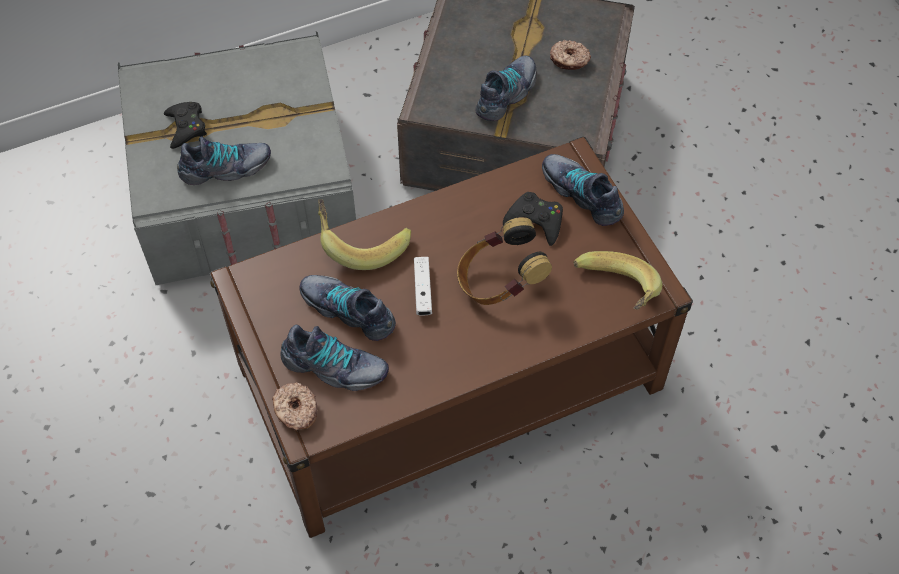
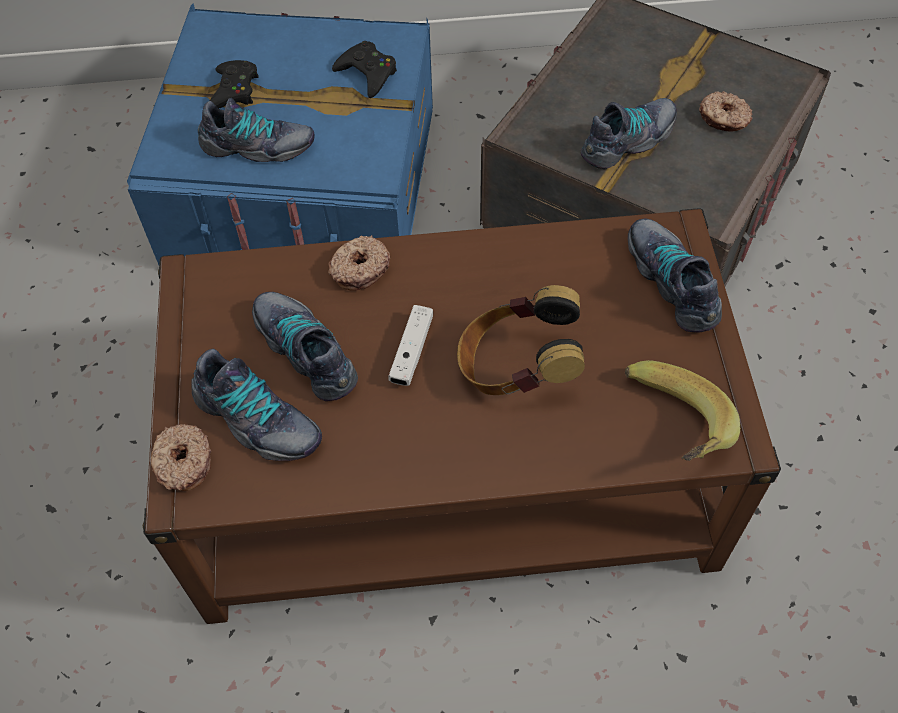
camera: 20 degrees right, 0 degrees up
grey storage box [118,31,356,285] -> blue storage box [127,3,433,265]
banana [318,199,411,270] -> donut [328,235,390,290]
black game controller [503,192,563,246] -> black game controller moved to [332,41,397,98]

